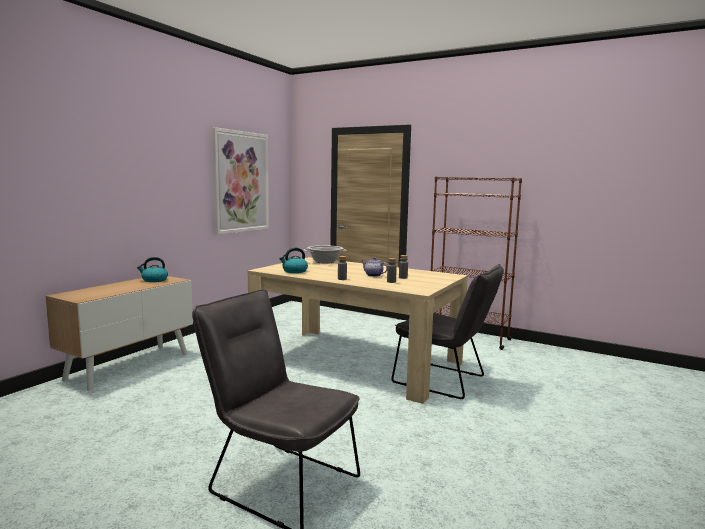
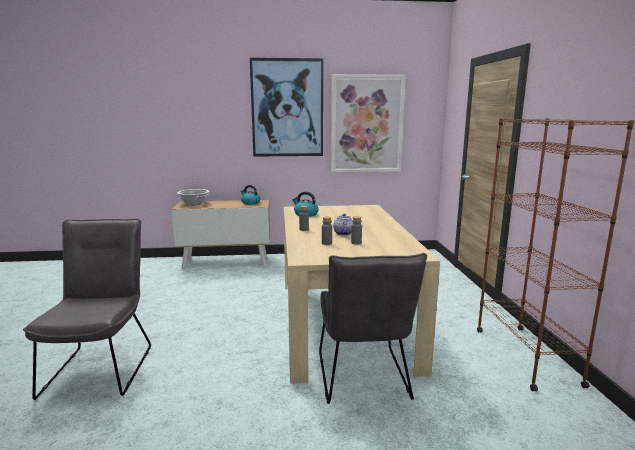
camera: 55 degrees right, 5 degrees up
cooking pot [304,245,347,264] -> cooking pot moved to [177,189,209,206]
none -> picture [250,58,323,157]

